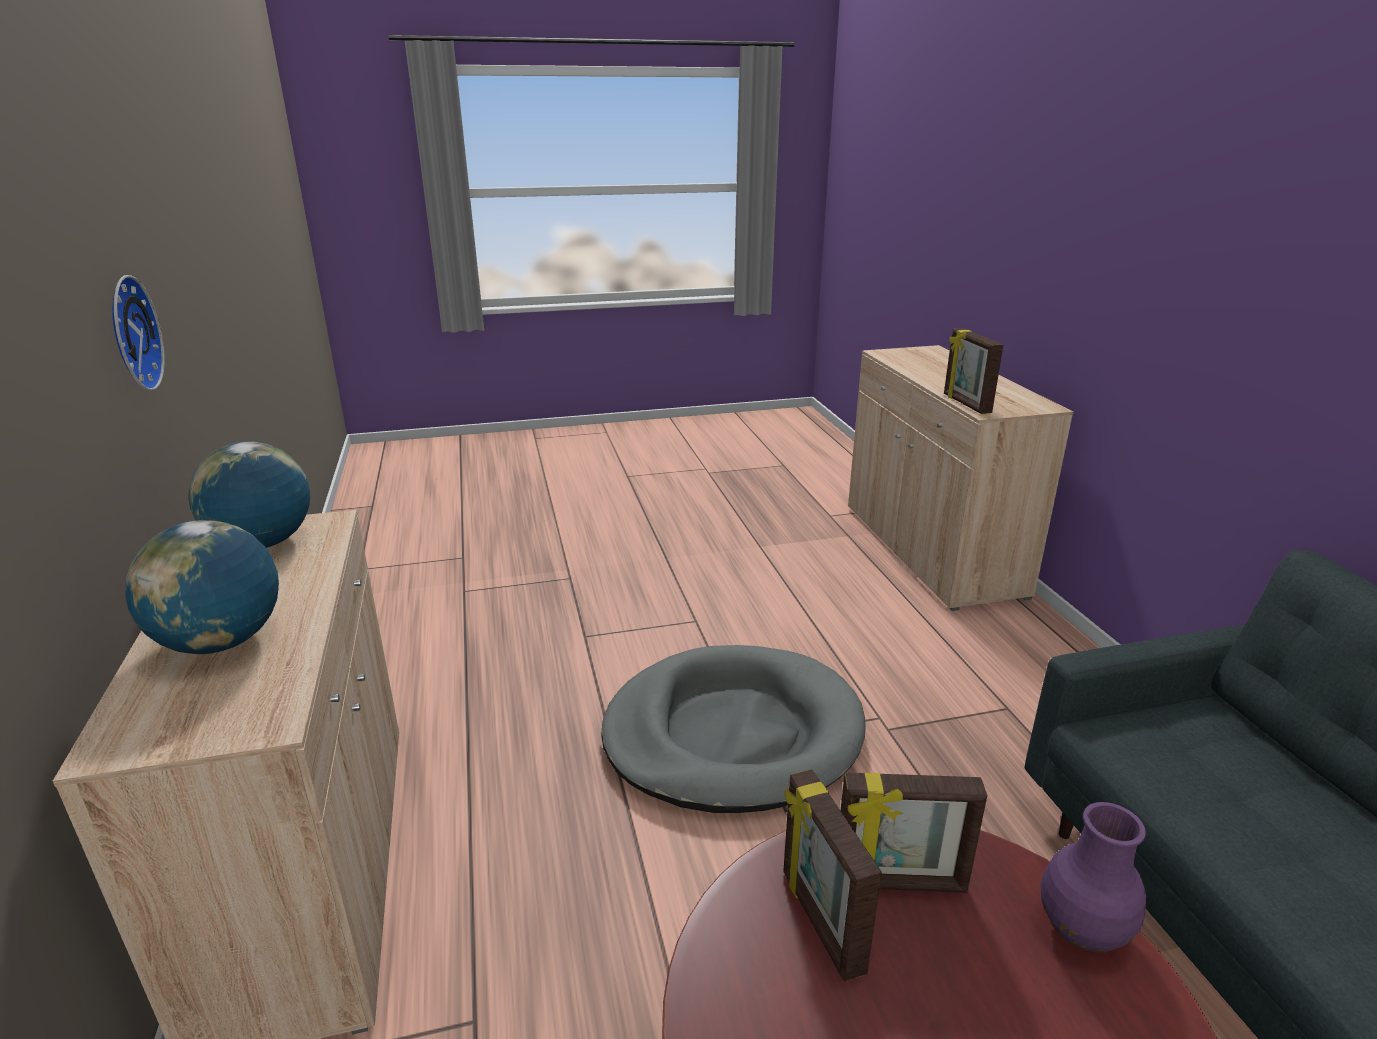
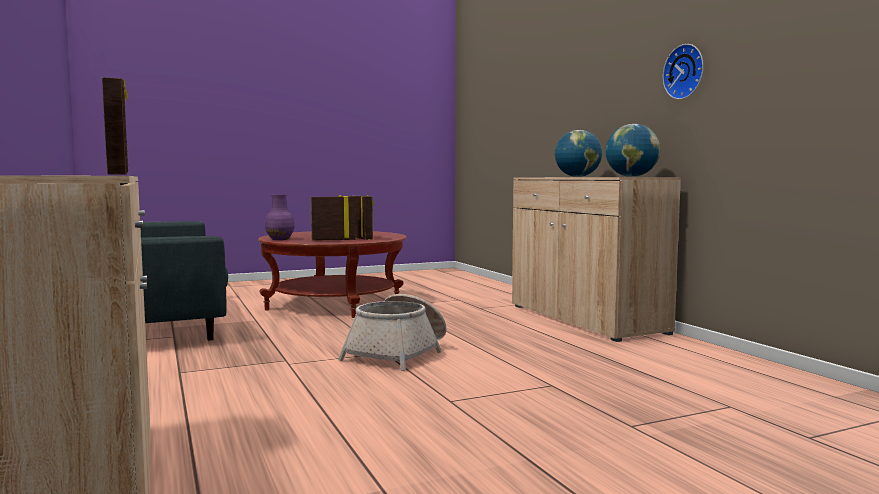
camera: 170 degrees right, 20 degrees down
grey dog bed [601,645,866,813] -> basket [338,294,447,371]

